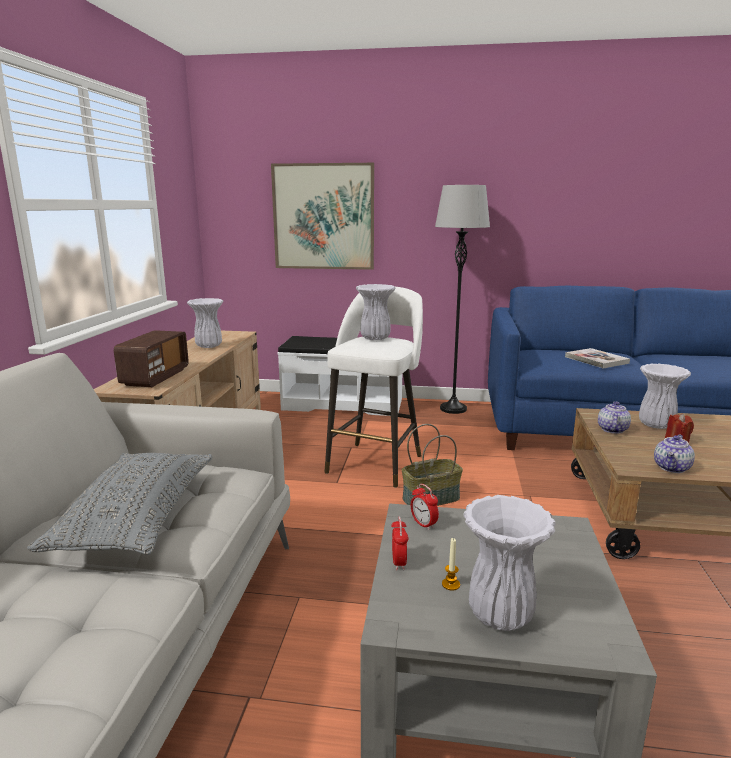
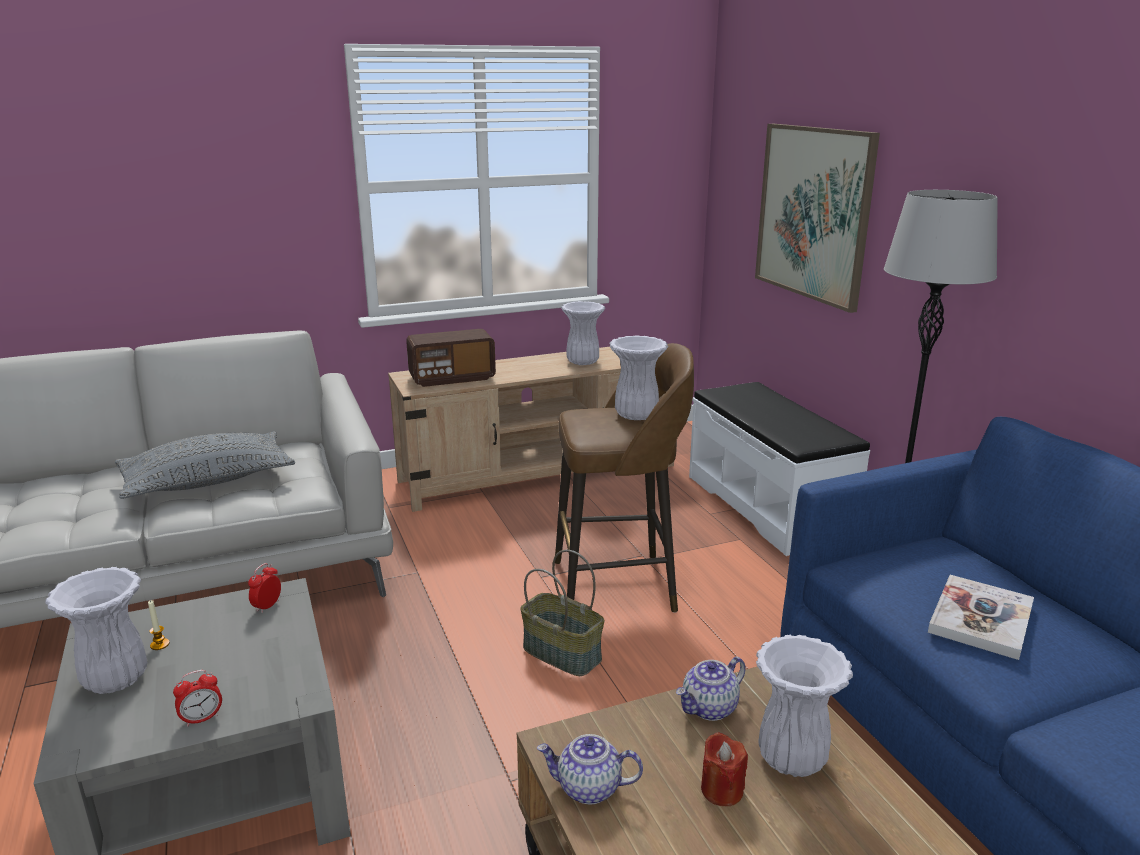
camera: 60 degrees right, 5 degrees up
white stool [324,287,423,488] -> brown stool [555,343,694,613]
alarm clock [391,516,408,570] -> alarm clock moved to [173,670,222,727]
teapot [598,402,631,434] -> teapot turned 150 degrees clockwise [676,657,746,721]

